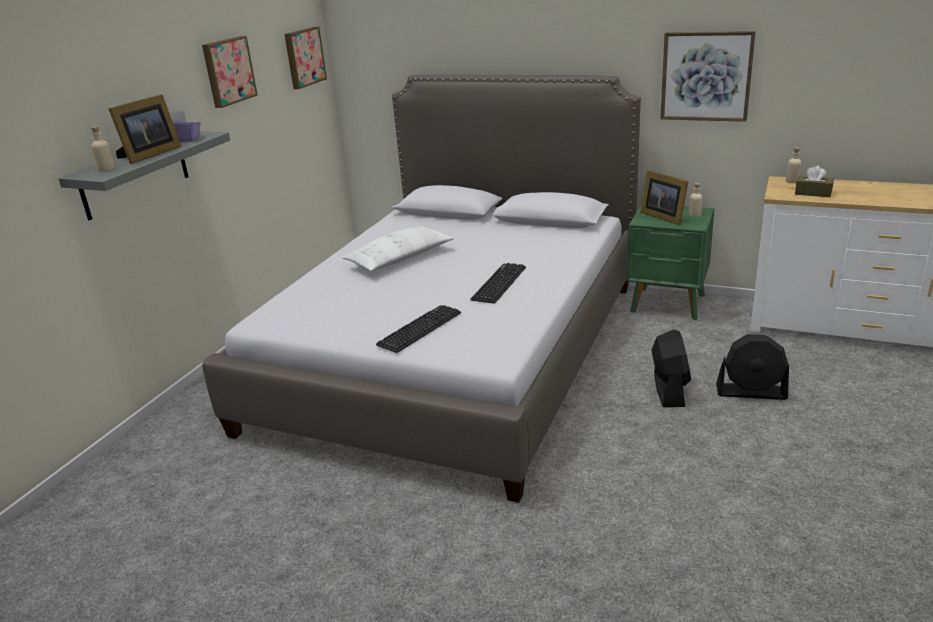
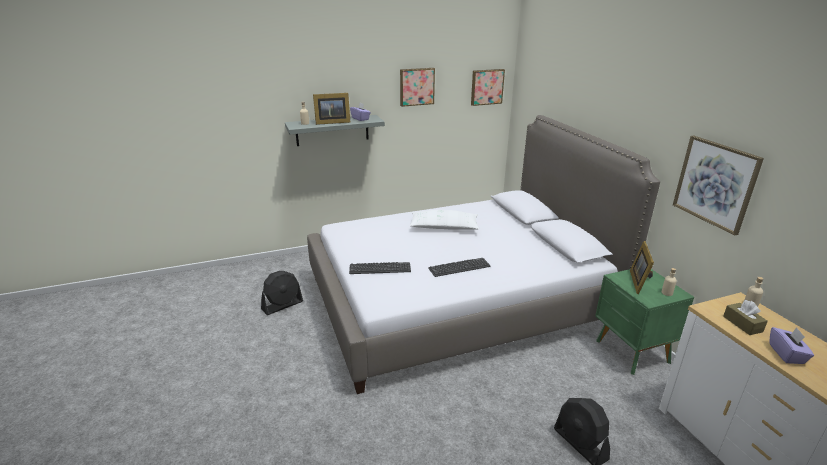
camera: 45 degrees right, 0 degrees up
black fan [651,329,691,407] -> black fan moved to [261,271,303,315]
none -> purple tissue box [769,327,814,364]

